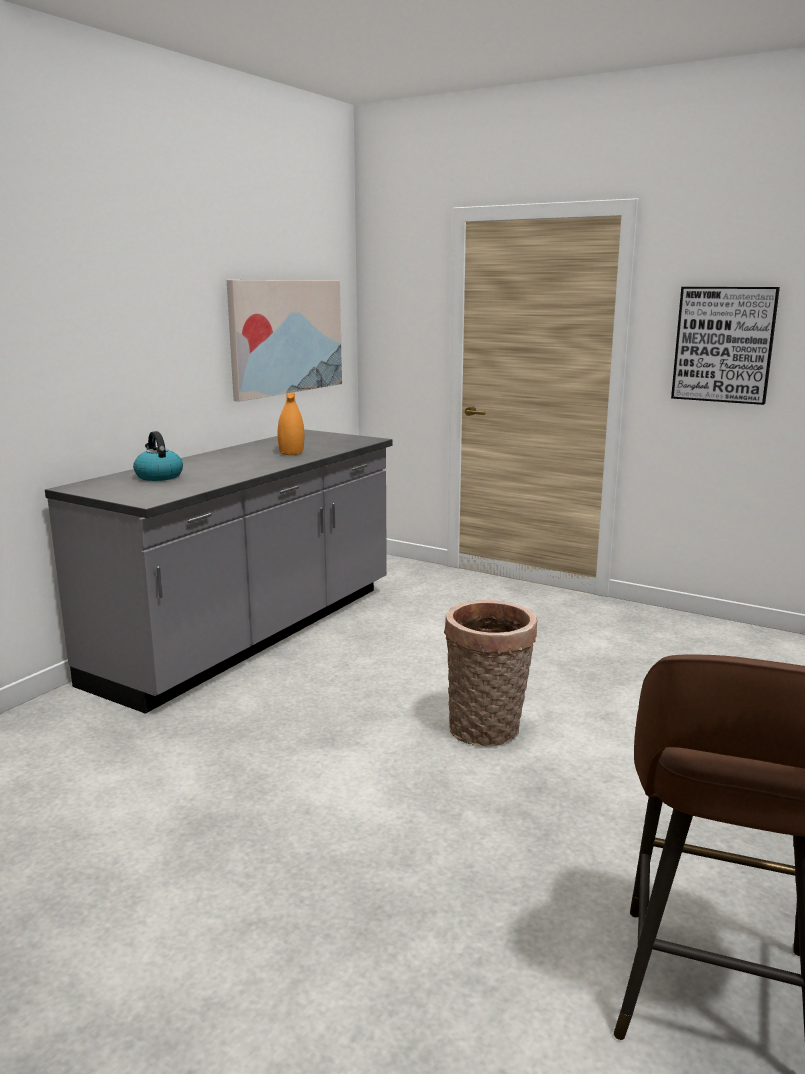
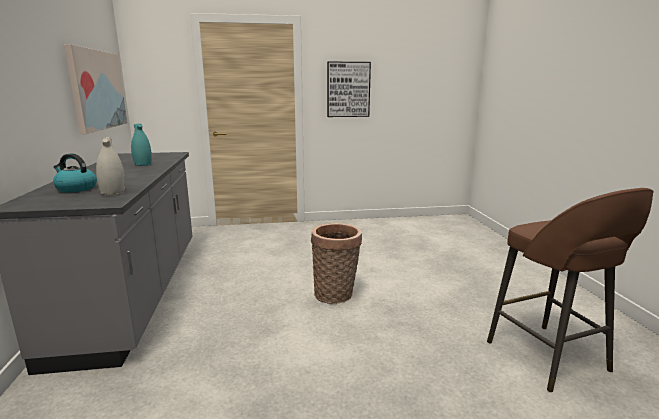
camera: 40 degrees left, 0 degrees up
orange vase [278,393,304,455] -> turquoise vase [131,123,152,166]
none -> white vase [96,137,125,196]

